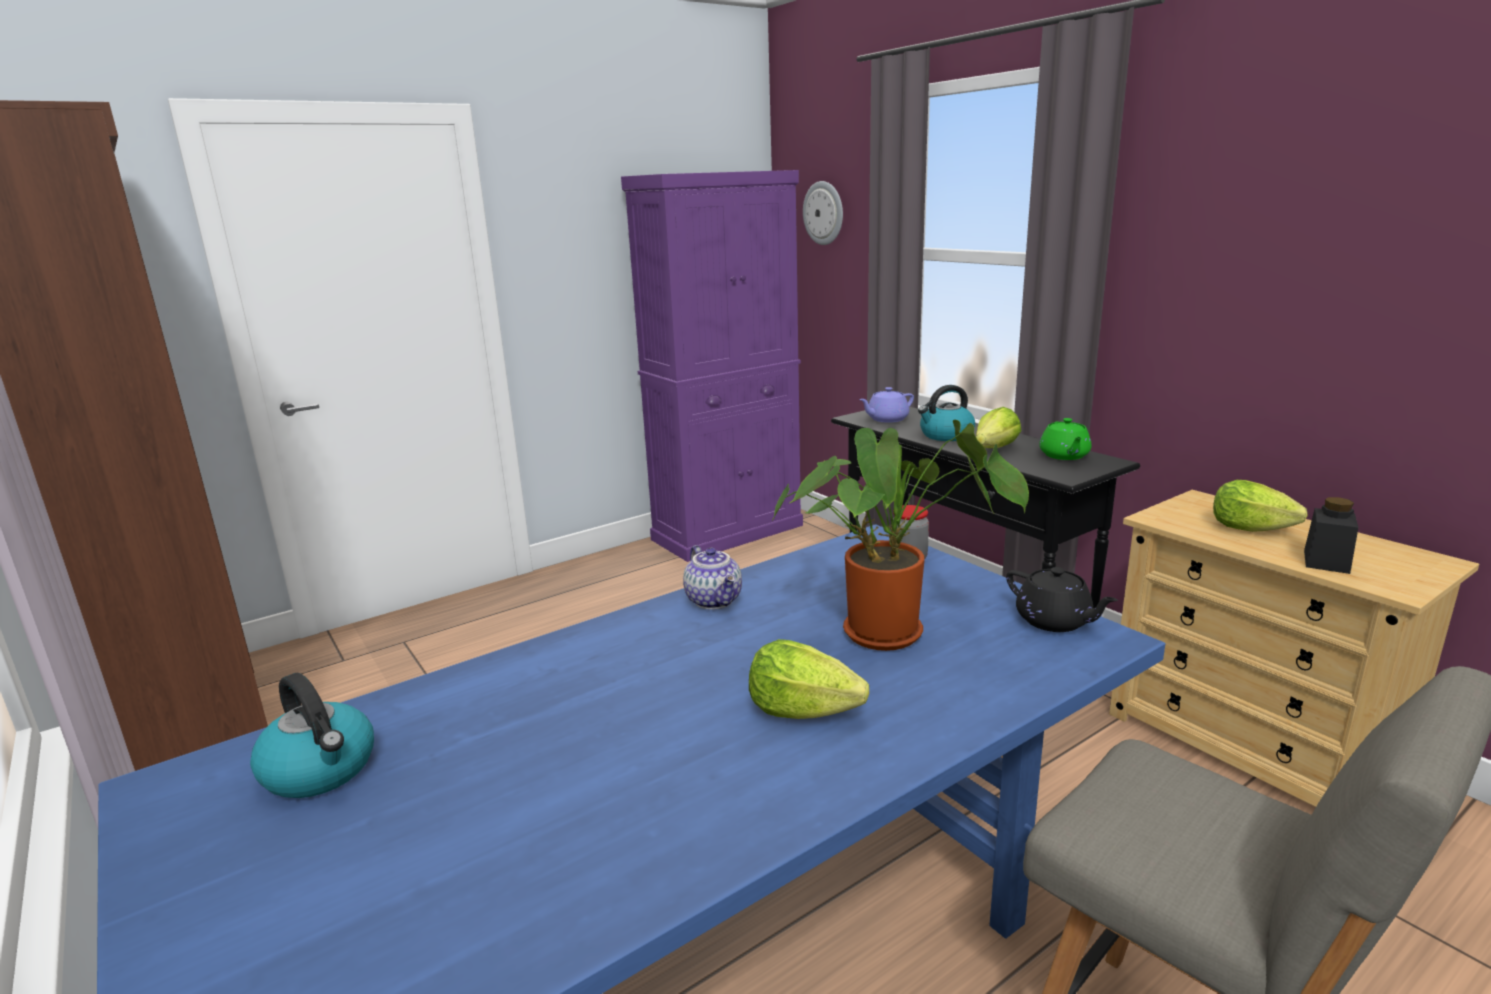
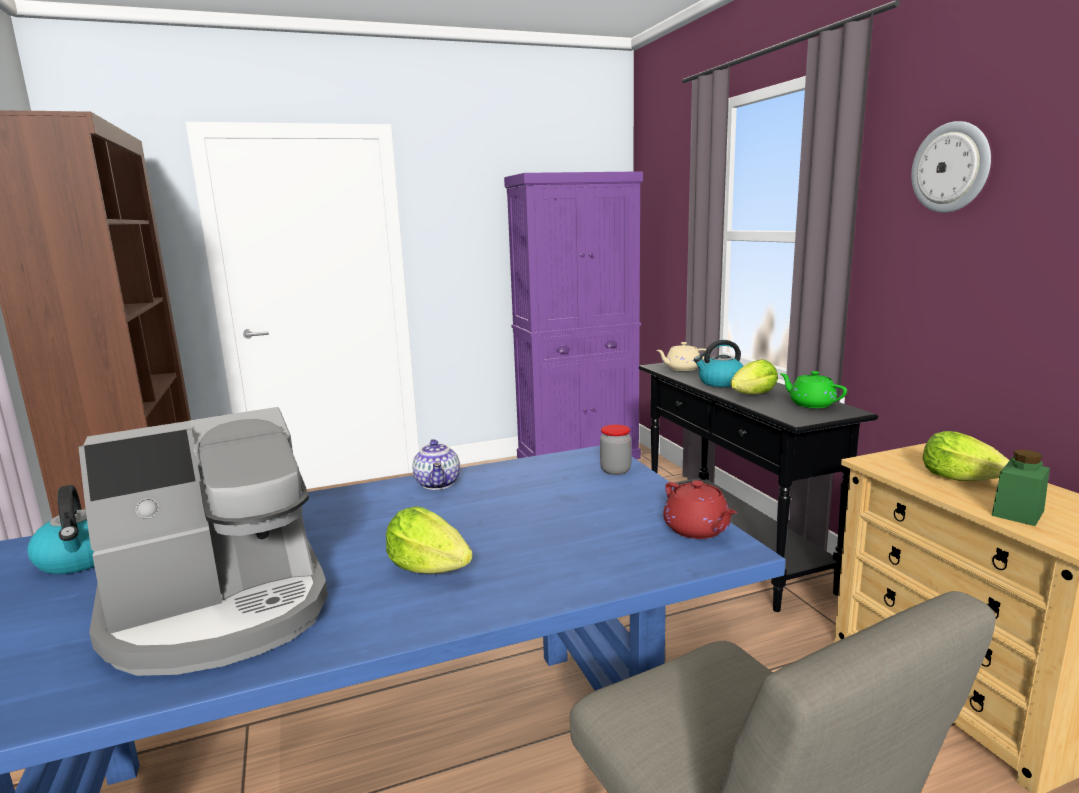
camera: 15 degrees right, 5 degrees down
potted plant [773,420,1029,651] -> none
wall clock [803,181,843,245] -> wall clock moved to [911,121,991,213]
purple teapot [859,387,914,423] -> beige teapot [656,342,706,371]
black teapot [1006,567,1118,632] -> red teapot [663,480,737,539]
green teapot [1039,418,1092,460] -> green teapot turned 120 degrees clockwise [779,371,847,408]
black jar [1304,497,1358,574] -> green jar [992,449,1050,526]
none -> coffee machine [79,407,328,676]

